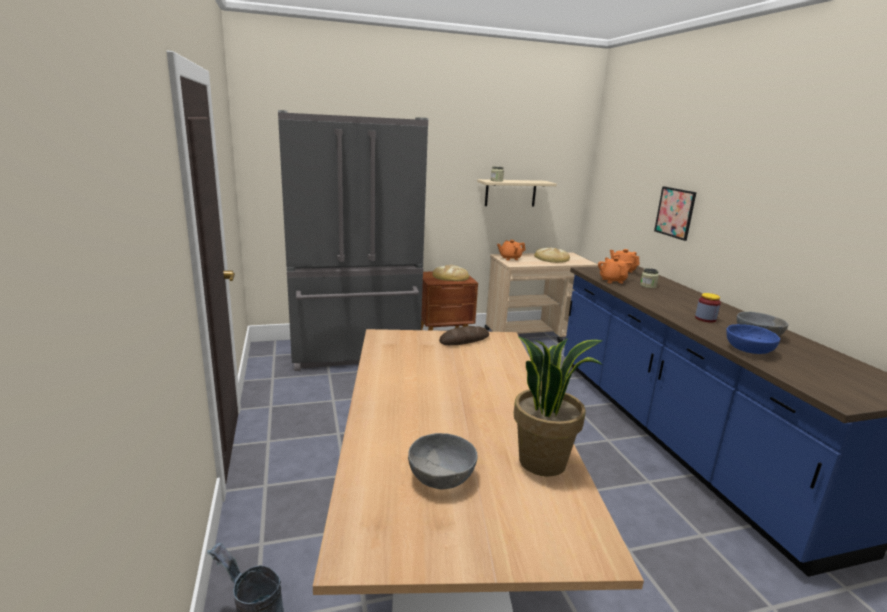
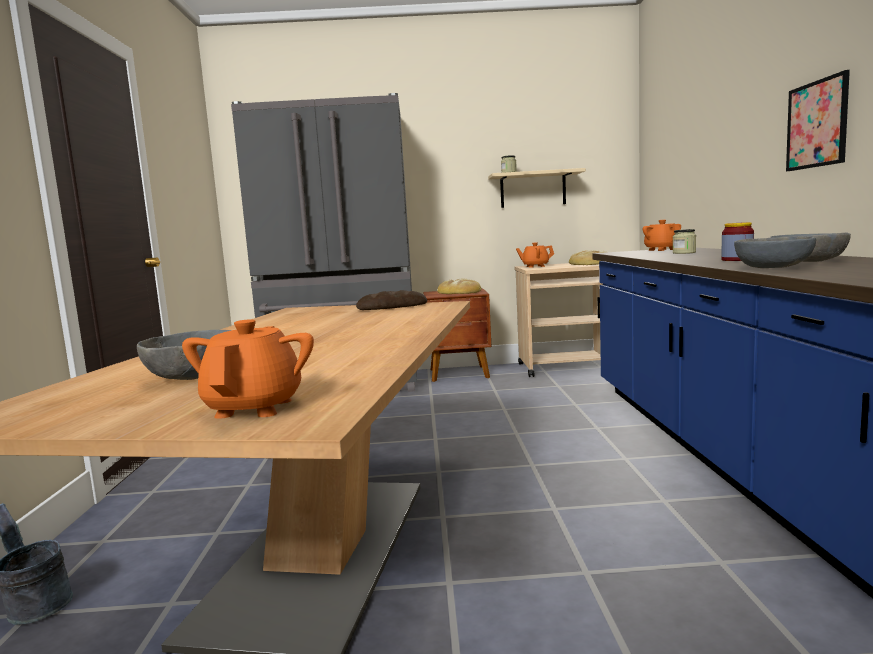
camera: 15 degrees right, 10 degrees down
potted plant [514,336,603,477] -> none
orange teapot [598,257,632,283] -> orange teapot moved to [182,319,314,419]
picture [654,186,697,241] -> picture moved to [786,70,850,171]
blue bowl [726,324,780,354] -> grey bowl [734,236,816,268]

